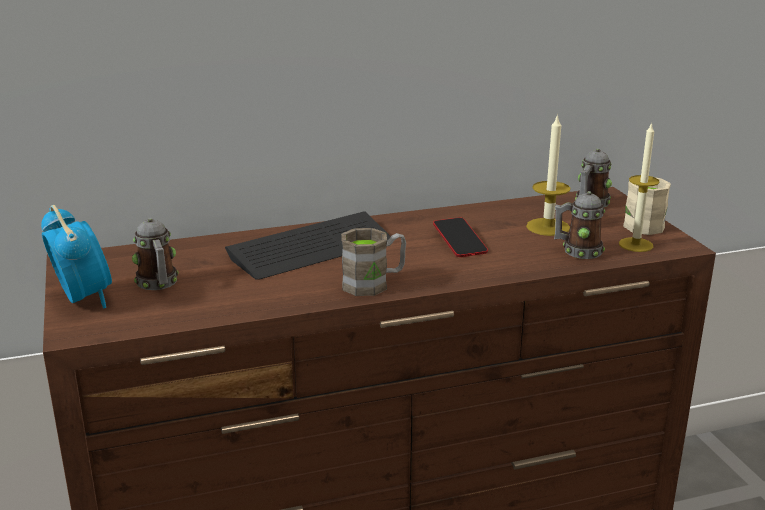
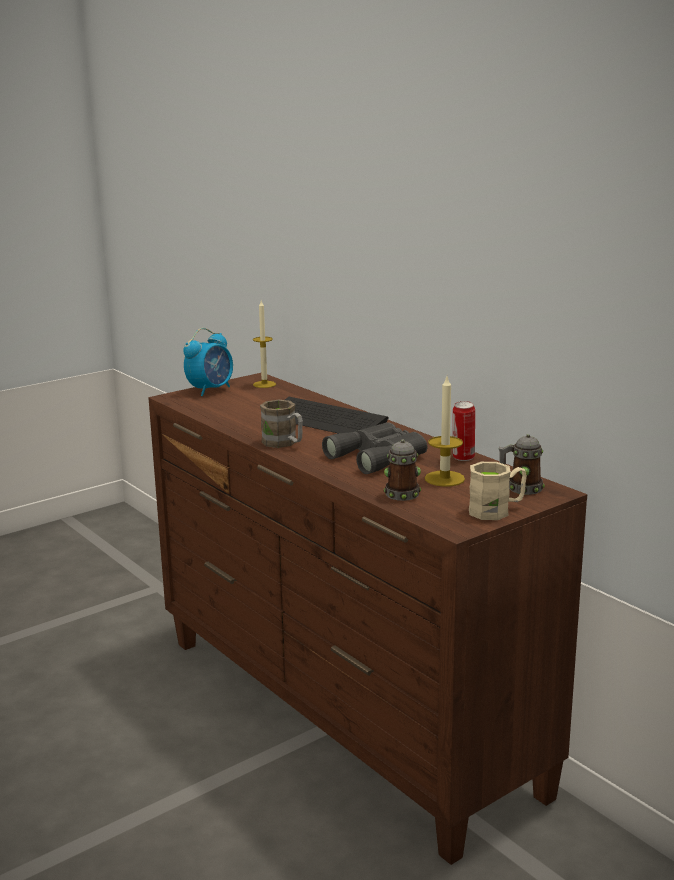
camera: 70 degrees right, 5 degrees down
mug [132,218,179,290] -> none
phone [433,217,488,257] -> grey binoculars [322,422,427,474]
candle [619,122,660,252] -> candle moved to [253,301,276,388]
none -> can [453,401,475,461]

